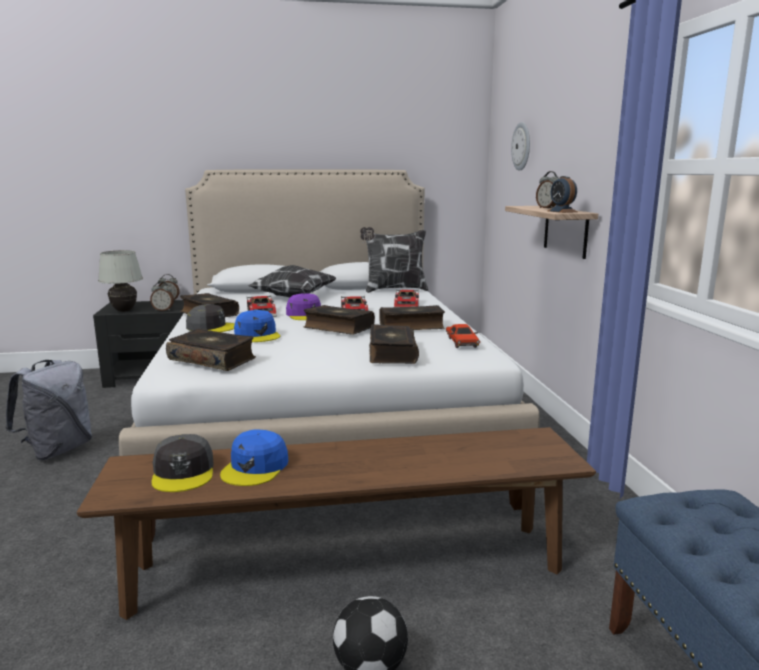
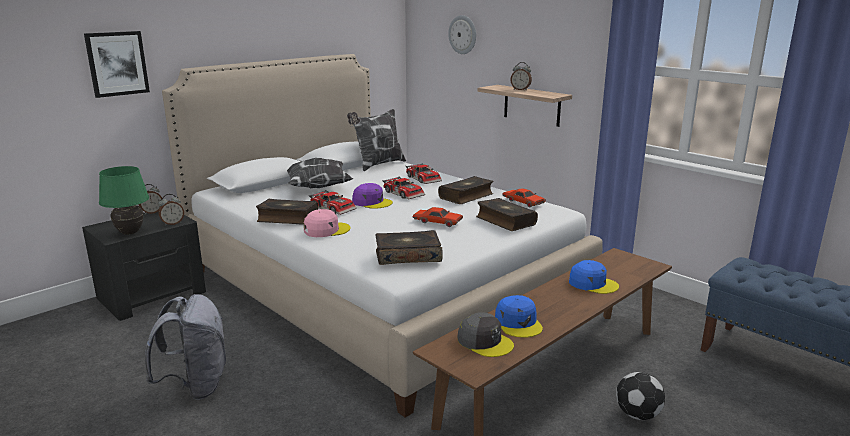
camera: 35 degrees left, 5 degrees up
white table lamp [98,250,143,312] -> green table lamp [99,166,149,235]
grey cap [186,304,235,332] -> pink cap [304,209,351,237]
blue cap [234,310,280,342] -> blue cap moved to [569,260,619,294]
book [304,305,375,335] -> none
alarm clock [547,176,578,213] -> none
none -> picture [84,31,150,98]
none -> red toy car [413,207,463,227]

